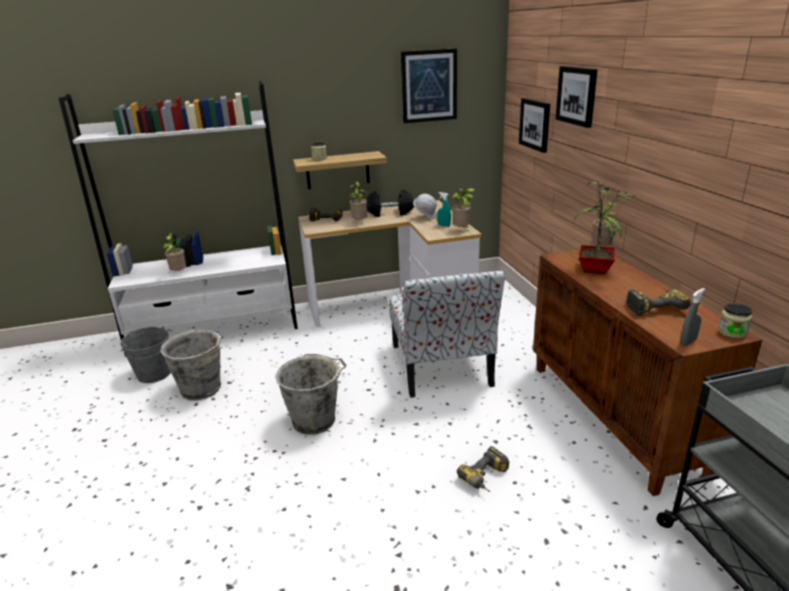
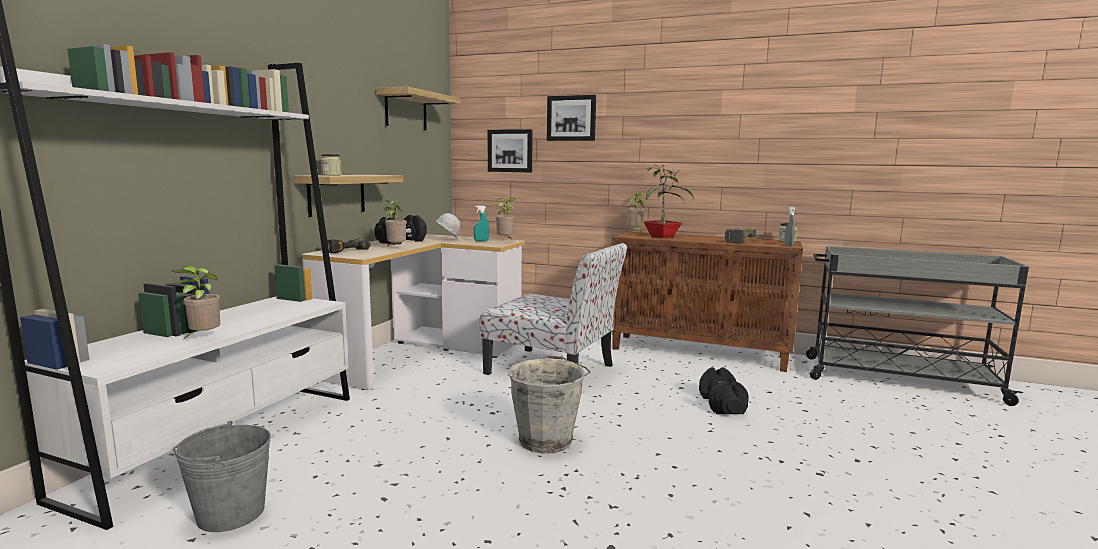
camera: 55 degrees left, 15 degrees down
grey bucket [160,330,222,401] -> none
picture [401,48,457,123] -> shelf [376,86,460,130]
power drill [457,446,509,492] -> black dumbbell [699,367,749,414]

